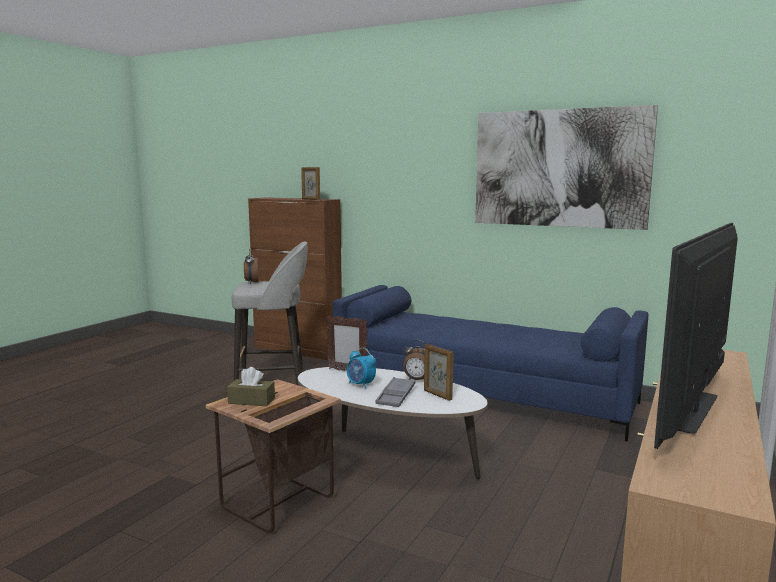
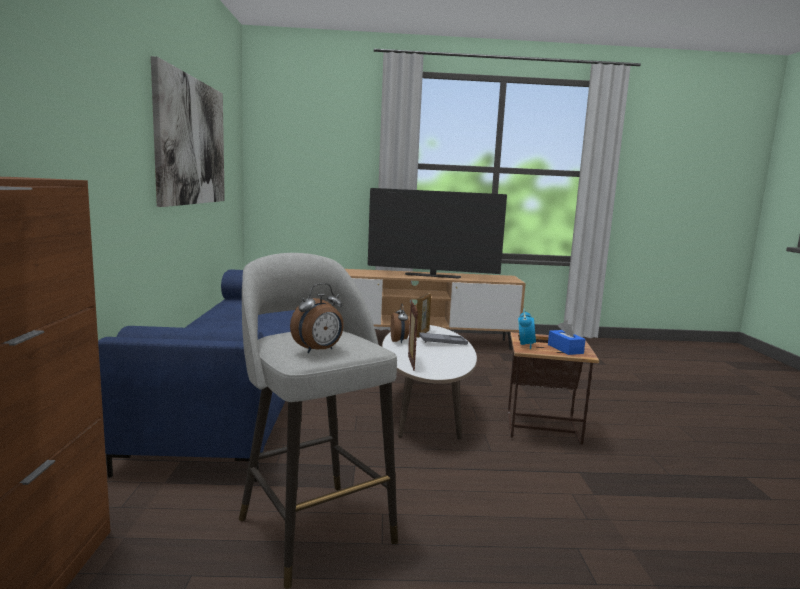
camera: 120 degrees left, 0 degrees up
brown tissue box [227,367,275,406] -> blue tissue box [548,320,586,355]
picture frame [301,167,320,200] -> none
alarm clock [347,348,376,389] -> alarm clock moved to [518,309,536,349]

